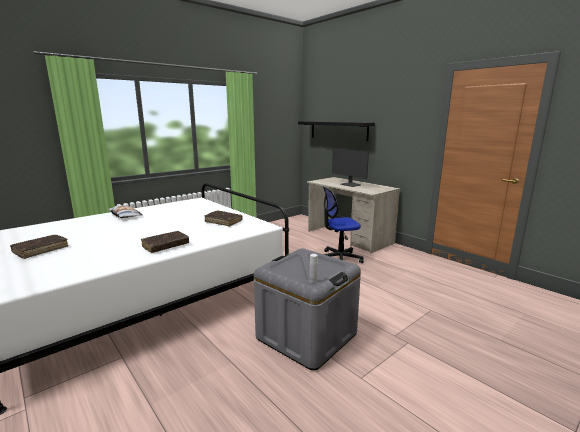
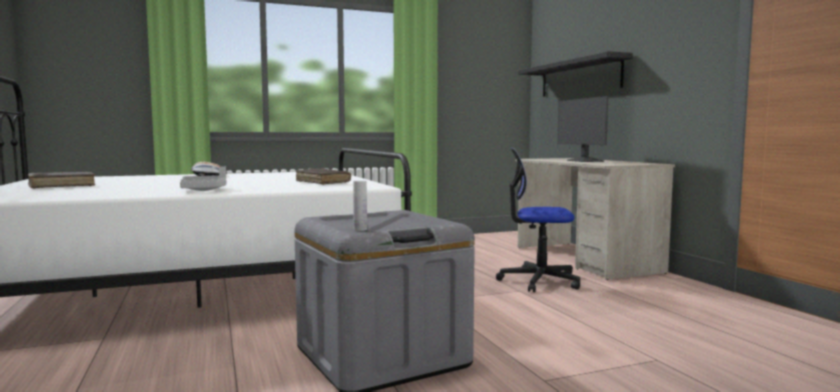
camera: 20 degrees right, 10 degrees down
brown book [141,231,189,253] -> grey tray [180,166,226,191]

